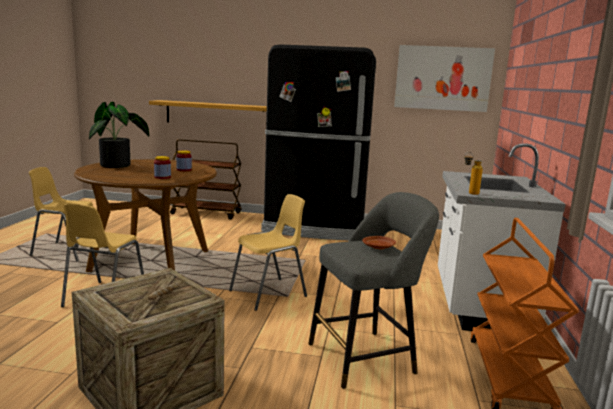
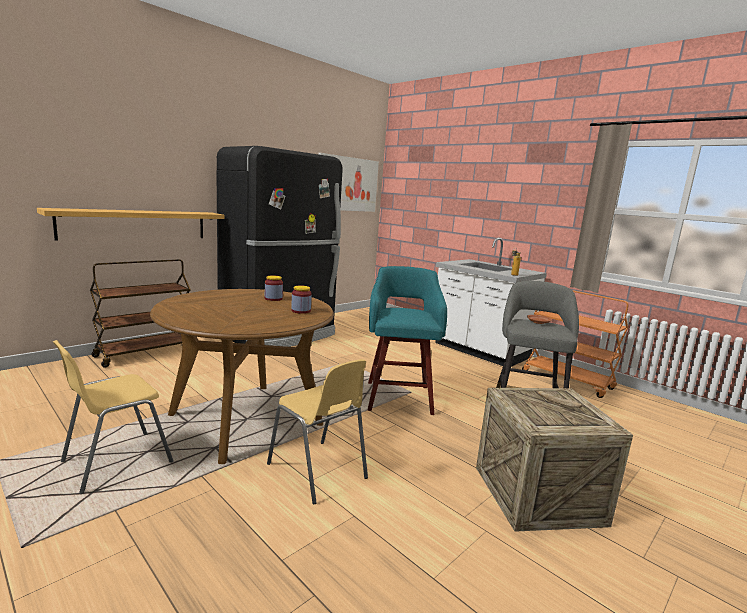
camera: 55 degrees left, 0 degrees up
potted plant [89,102,149,168] -> none
yellow chair [229,194,307,311] -> turquoise stool [368,266,447,415]

